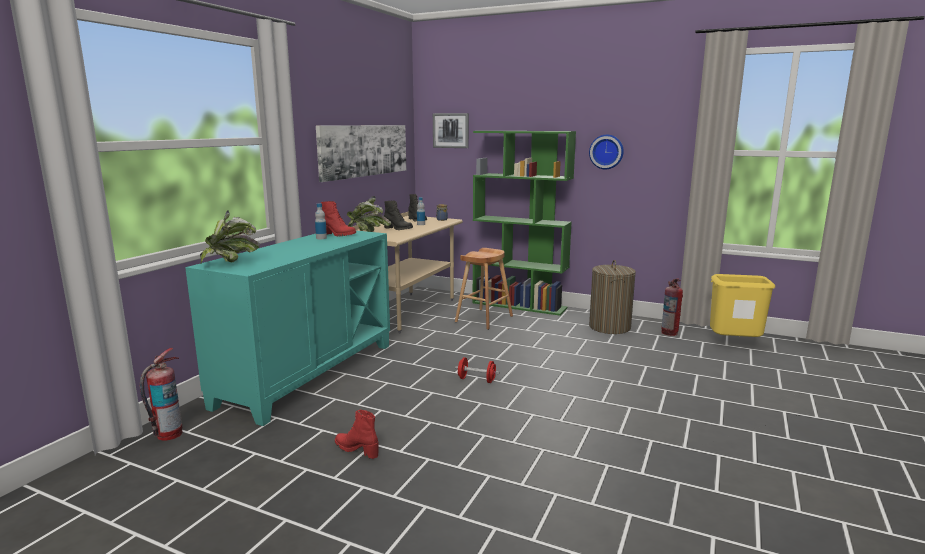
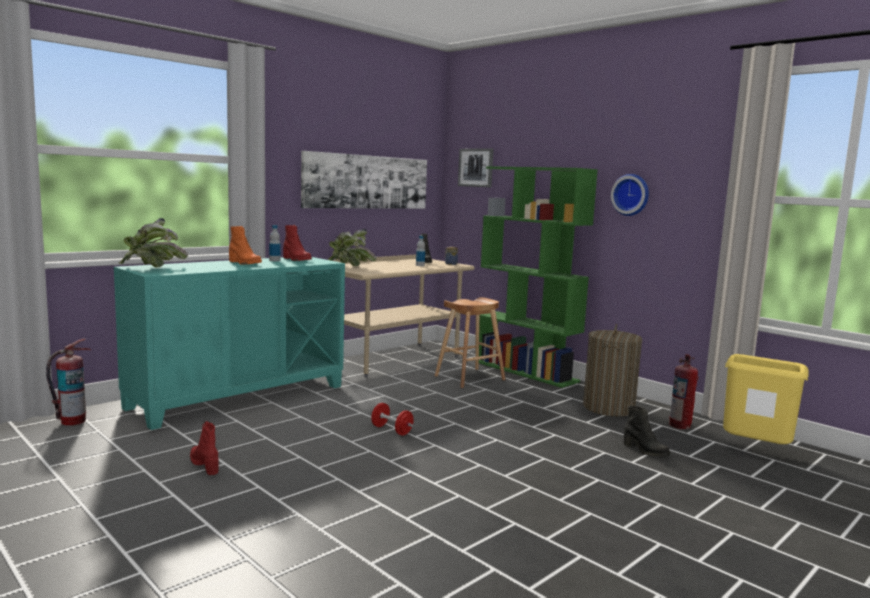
camera: 20 degrees right, 5 degrees down
black boot [384,201,413,230] -> black boot moved to [623,406,670,456]
none -> orange boot [229,226,262,265]

